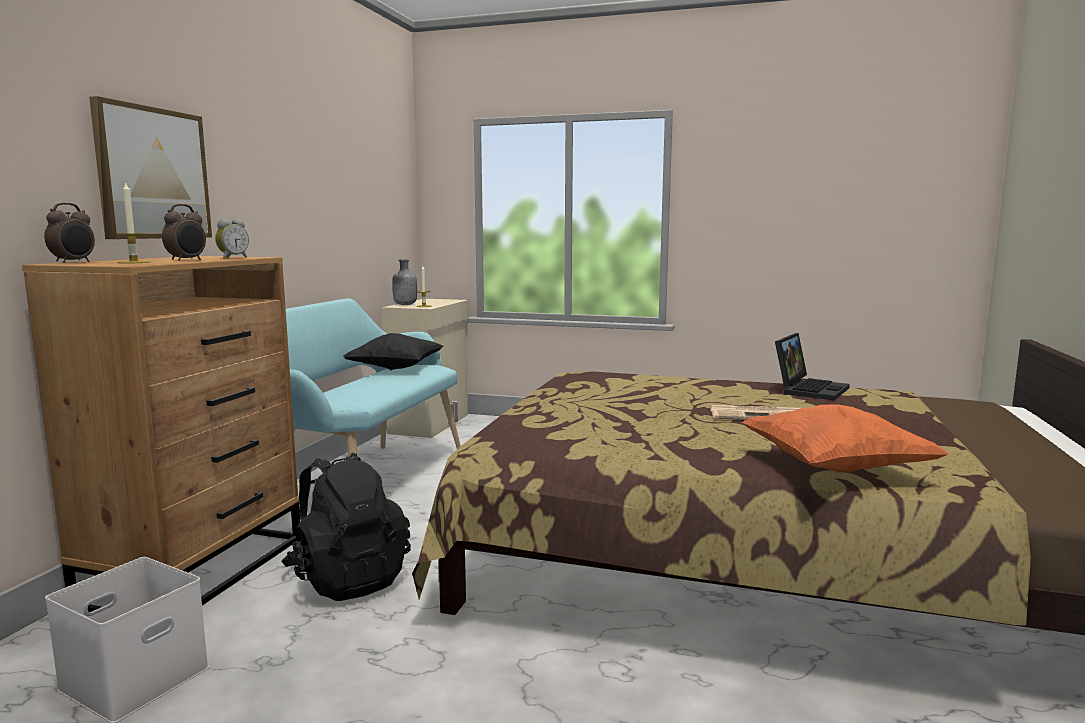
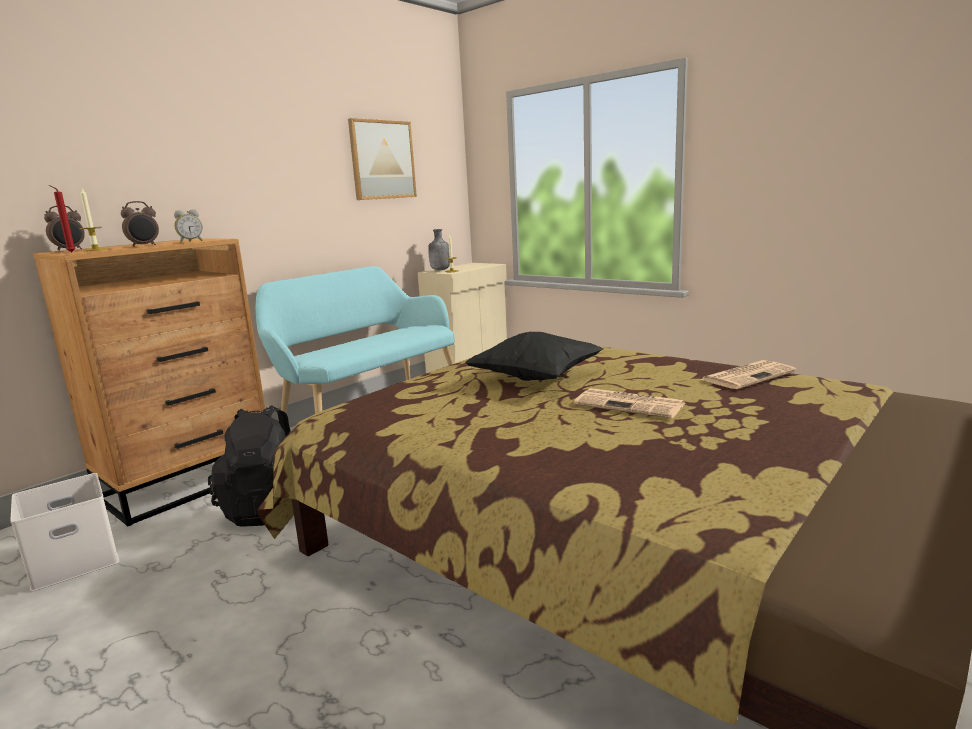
camera: 25 degrees right, 5 degrees up
picture [89,96,212,239] -> picture moved to [348,118,417,200]
black pillow [343,333,444,370] -> black pillow moved to [465,332,604,381]
orange pillow [742,404,949,473] -> none
laptop [775,333,850,400] -> newspaper [699,360,796,389]
none -> red candle [49,185,76,252]

